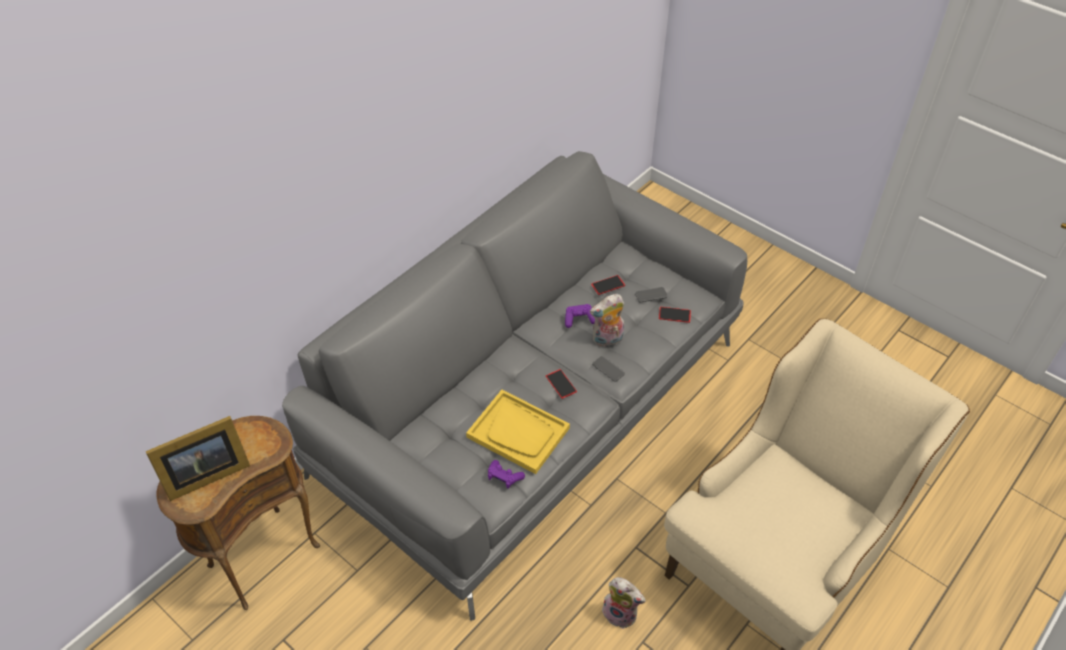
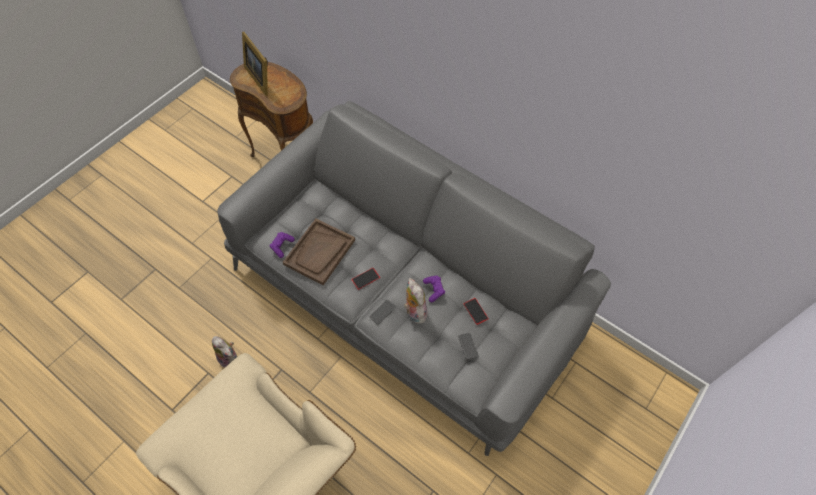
camera: 85 degrees right, 10 degrees up
yellow tray [466,390,570,474] -> brown tray [283,219,355,285]
plush toy [602,577,646,629] -> plush toy turned 75 degrees counterclockwise [212,336,237,368]
phone [659,307,691,323] -> none

